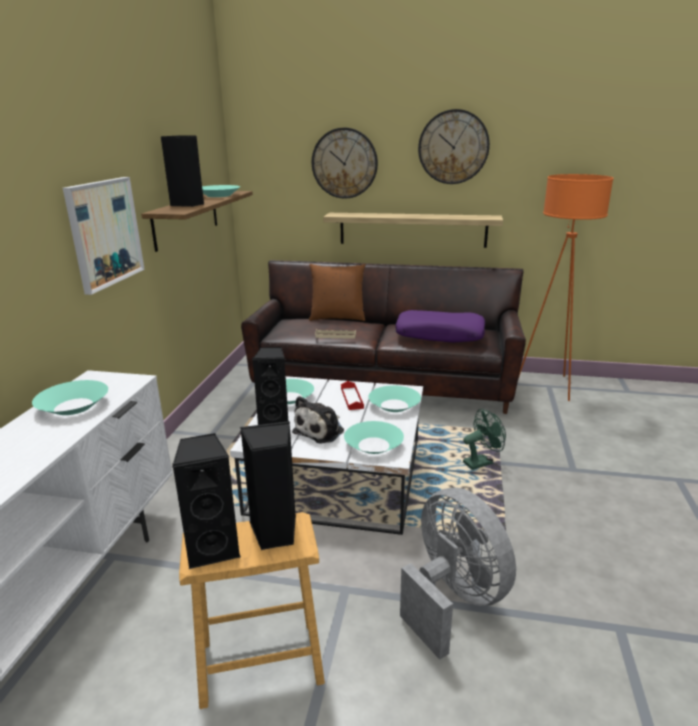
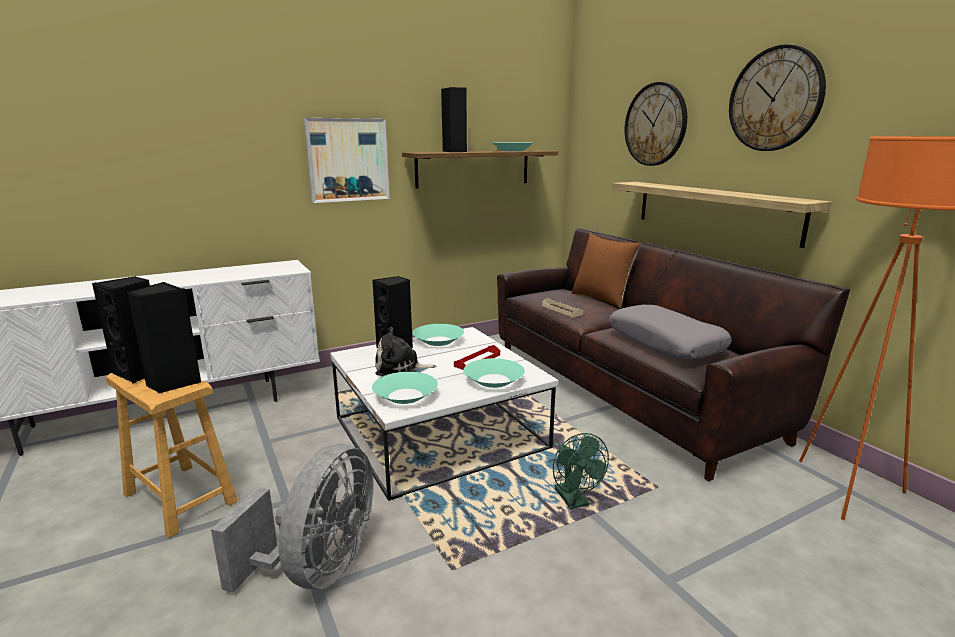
camera: 50 degrees right, 5 degrees down
turquoise bowl [32,380,108,415] -> none
purple pillow [395,310,485,343] -> grey pillow [609,305,732,359]
green fan [463,409,506,470] -> green fan turned 45 degrees clockwise [553,433,609,509]

